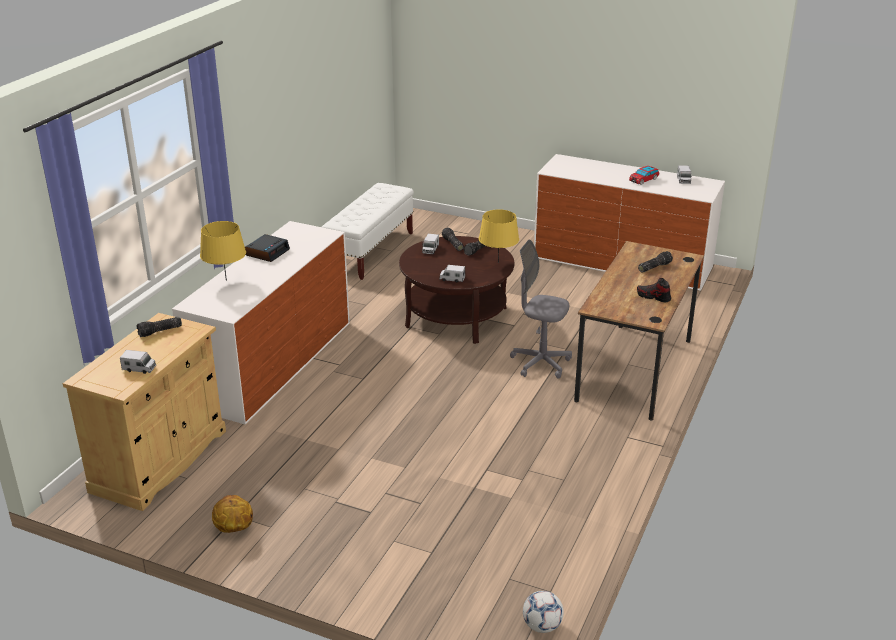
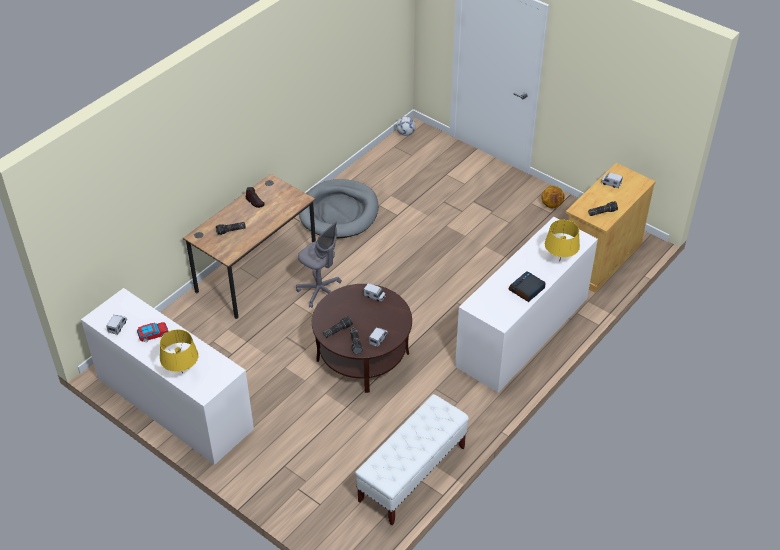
camera: 165 degrees left, 15 degrees up
yellow table lamp [479,210,519,263] -> yellow table lamp moved to [160,329,199,373]
none -> grey dog bed [299,179,378,239]

